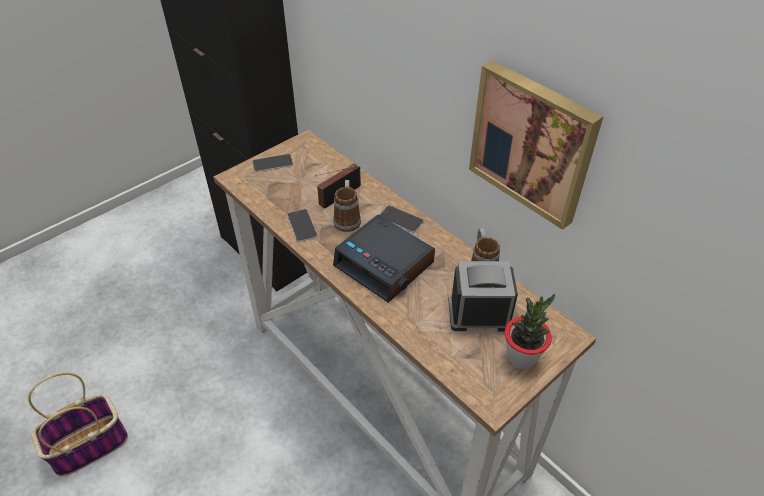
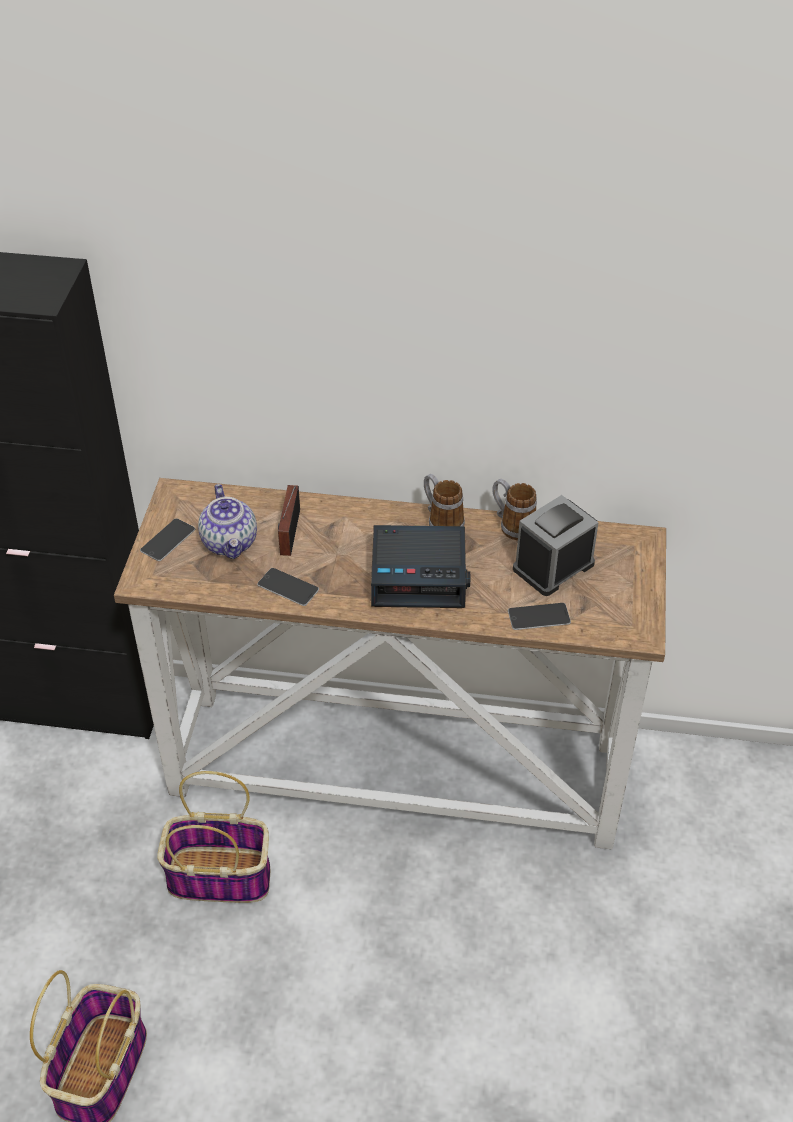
camera: 40 degrees left, 0 degrees up
mug [333,180,361,232] -> mug moved to [424,474,465,526]
phone [379,206,424,233] -> phone moved to [508,603,571,630]
picture [469,60,603,230] -> none
potted plant [505,294,555,369] -> none
none -> basket [157,771,270,903]
none -> teapot [198,484,257,559]

